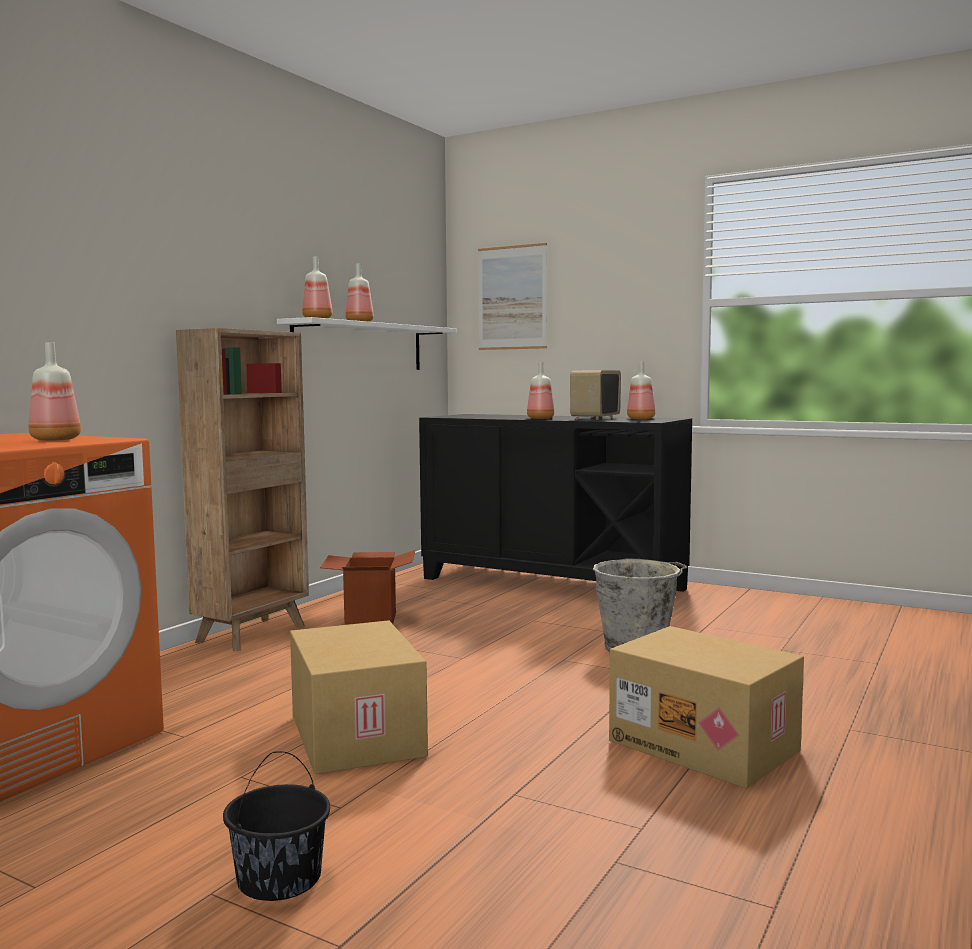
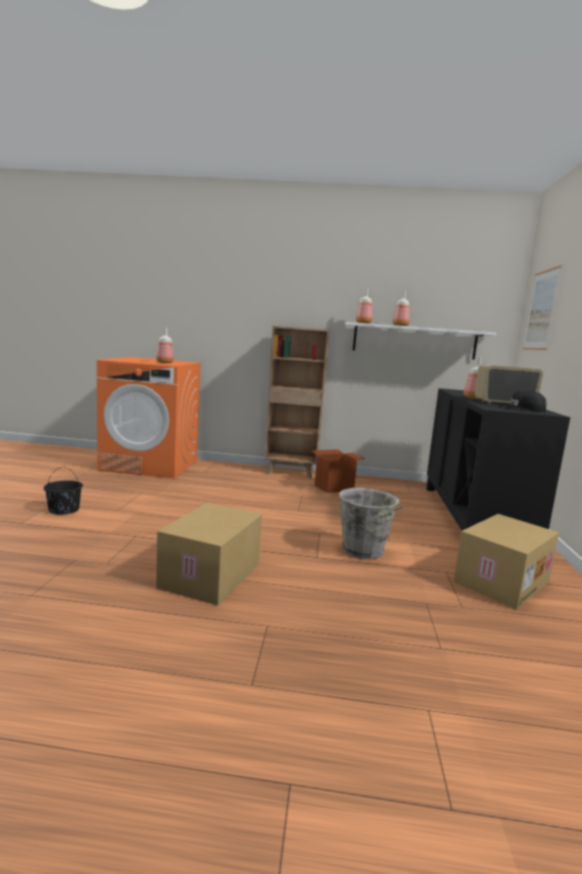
camera: 65 degrees right, 5 degrees up
cardboard box [290,620,428,774] -> cardboard box moved to [454,514,559,609]
bottle [627,361,655,419] -> black cap [500,391,546,412]

